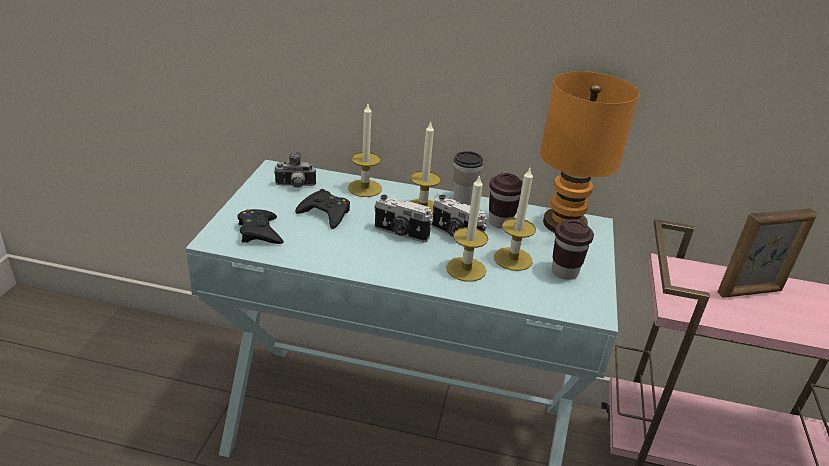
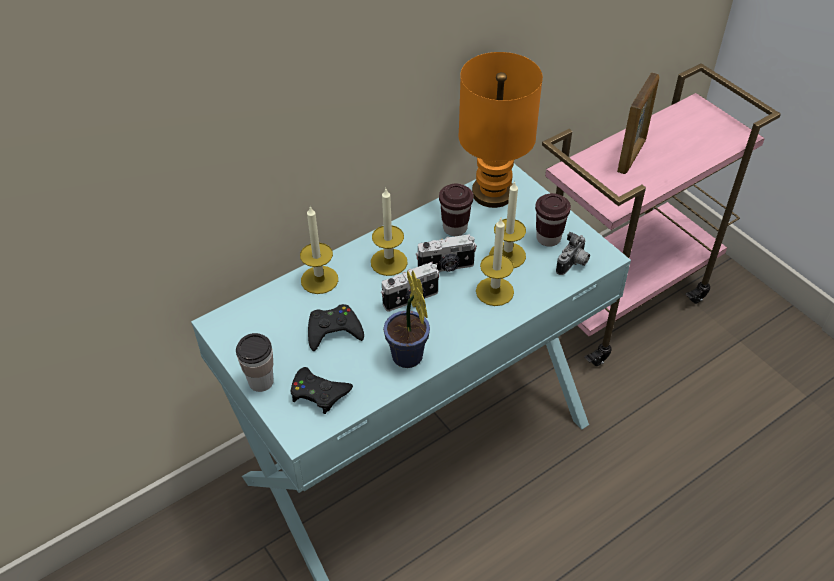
camera: 45 degrees left, 15 degrees up
camera [274,151,316,188] -> camera moved to [556,232,590,275]
cup [453,151,484,205] -> cup moved to [236,333,274,392]
none -> potted plant [383,270,430,368]

